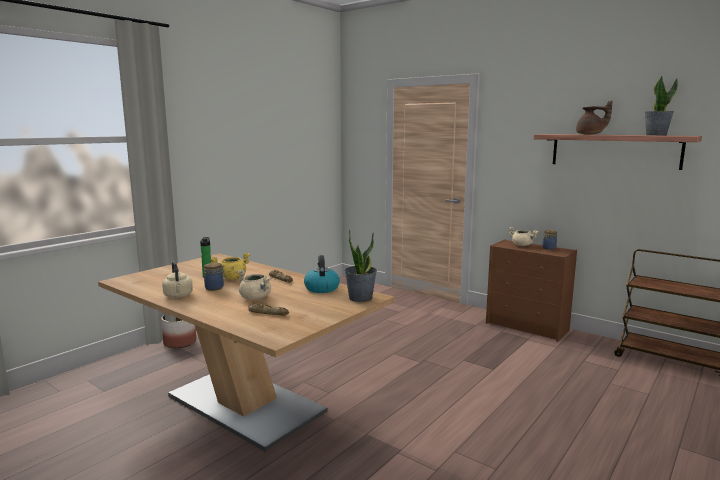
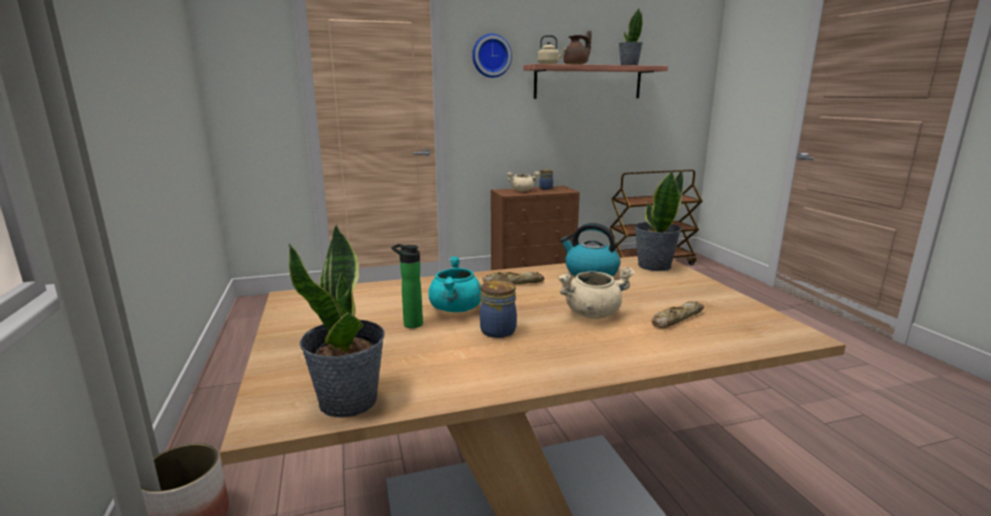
camera: 55 degrees left, 5 degrees up
beige kettle [162,261,193,298] -> beige kettle moved to [537,35,566,64]
yellow cooking pot [210,253,250,279] -> turquoise cooking pot [428,256,481,312]
none -> potted plant [289,224,385,418]
none -> wall clock [472,34,512,78]

